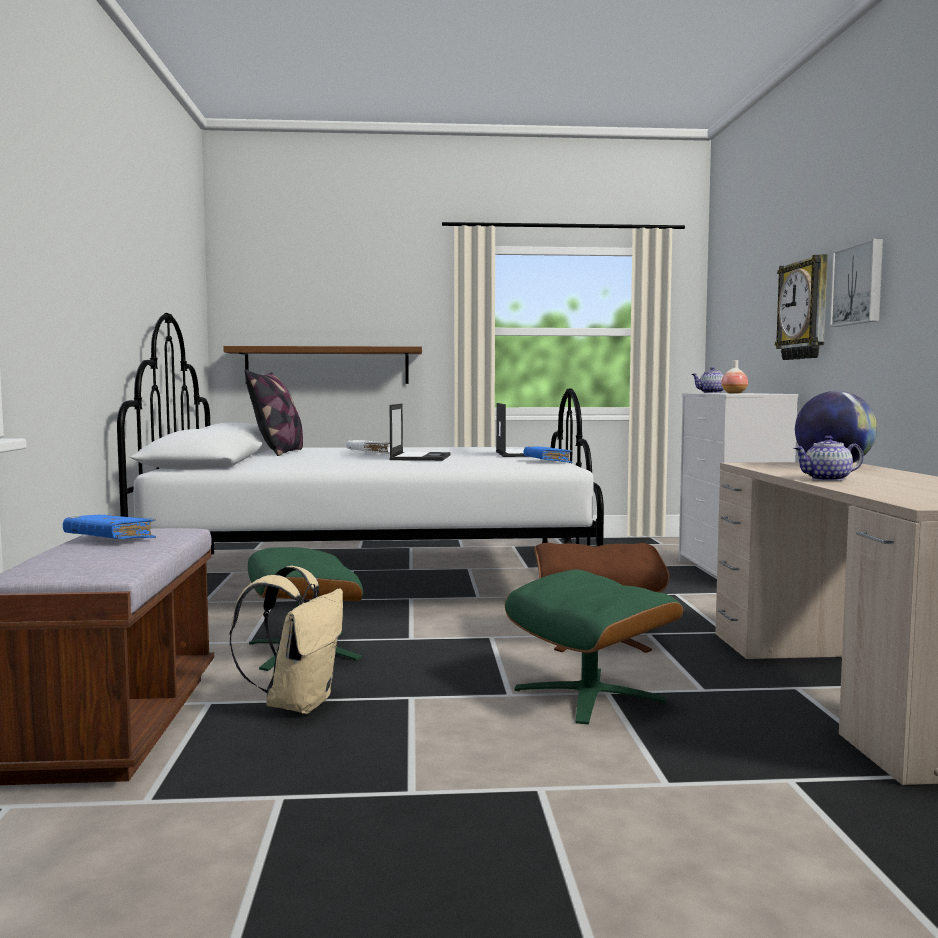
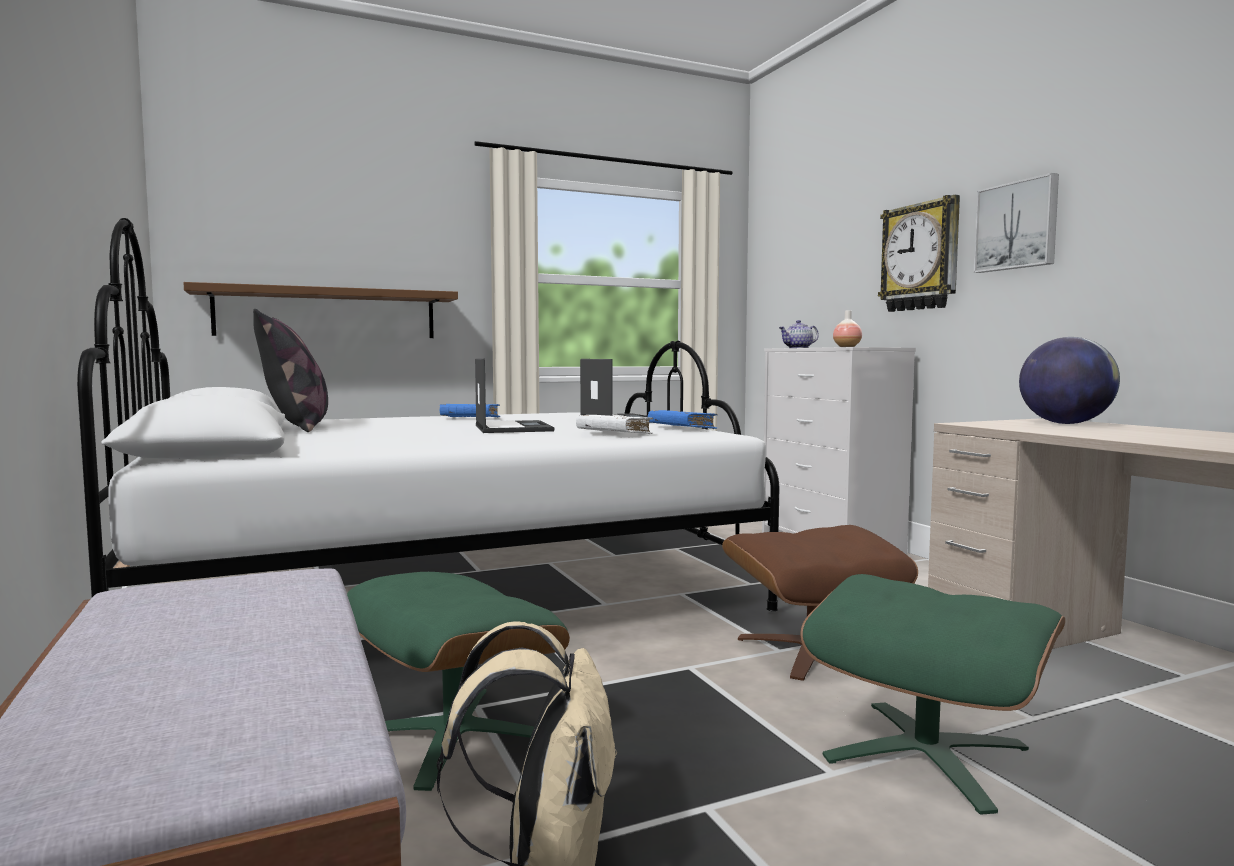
camera: 20 degrees left, 0 degrees up
blue book [63,515,156,539] -> blue book moved to [440,404,500,417]
white book [346,440,390,454] -> white book moved to [576,415,653,434]
teapot [794,436,864,481] -> none

